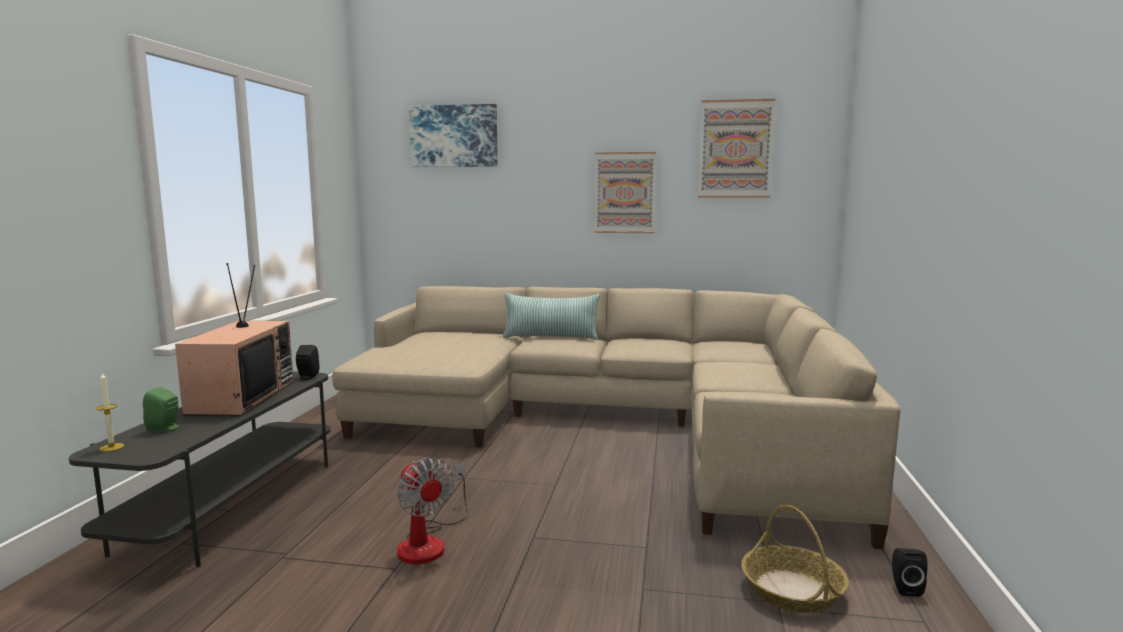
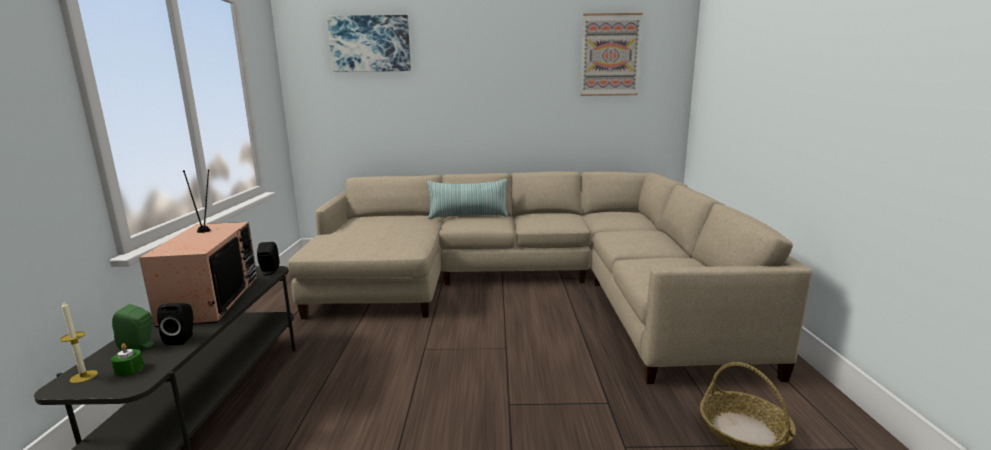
camera: 10 degrees left, 5 degrees up
fan [397,458,468,564] -> none
picture [594,152,656,233] -> none
black speaker [892,548,927,597] -> black speaker moved to [157,303,193,345]
none -> green candle [111,344,144,376]

